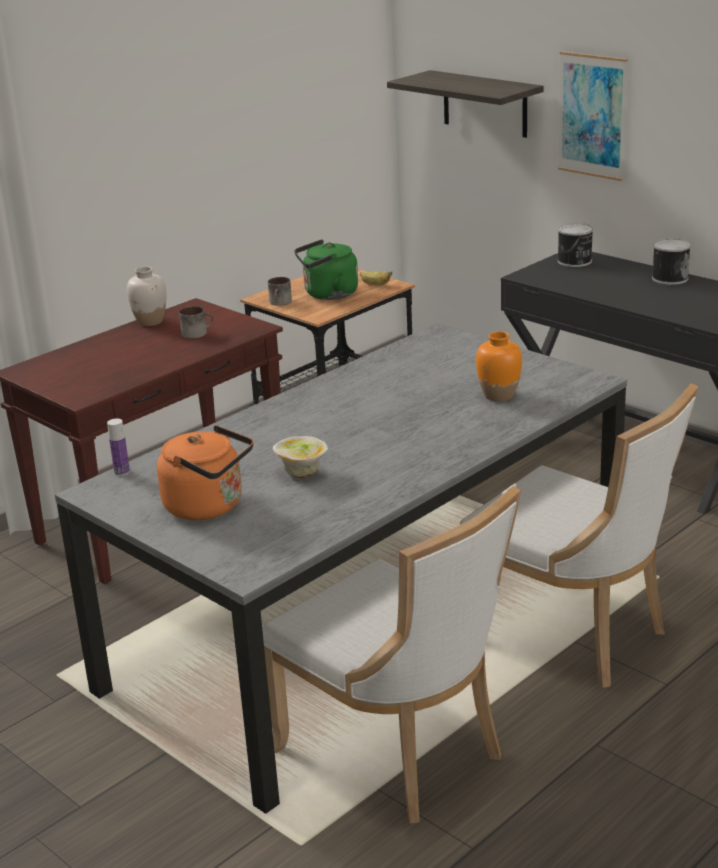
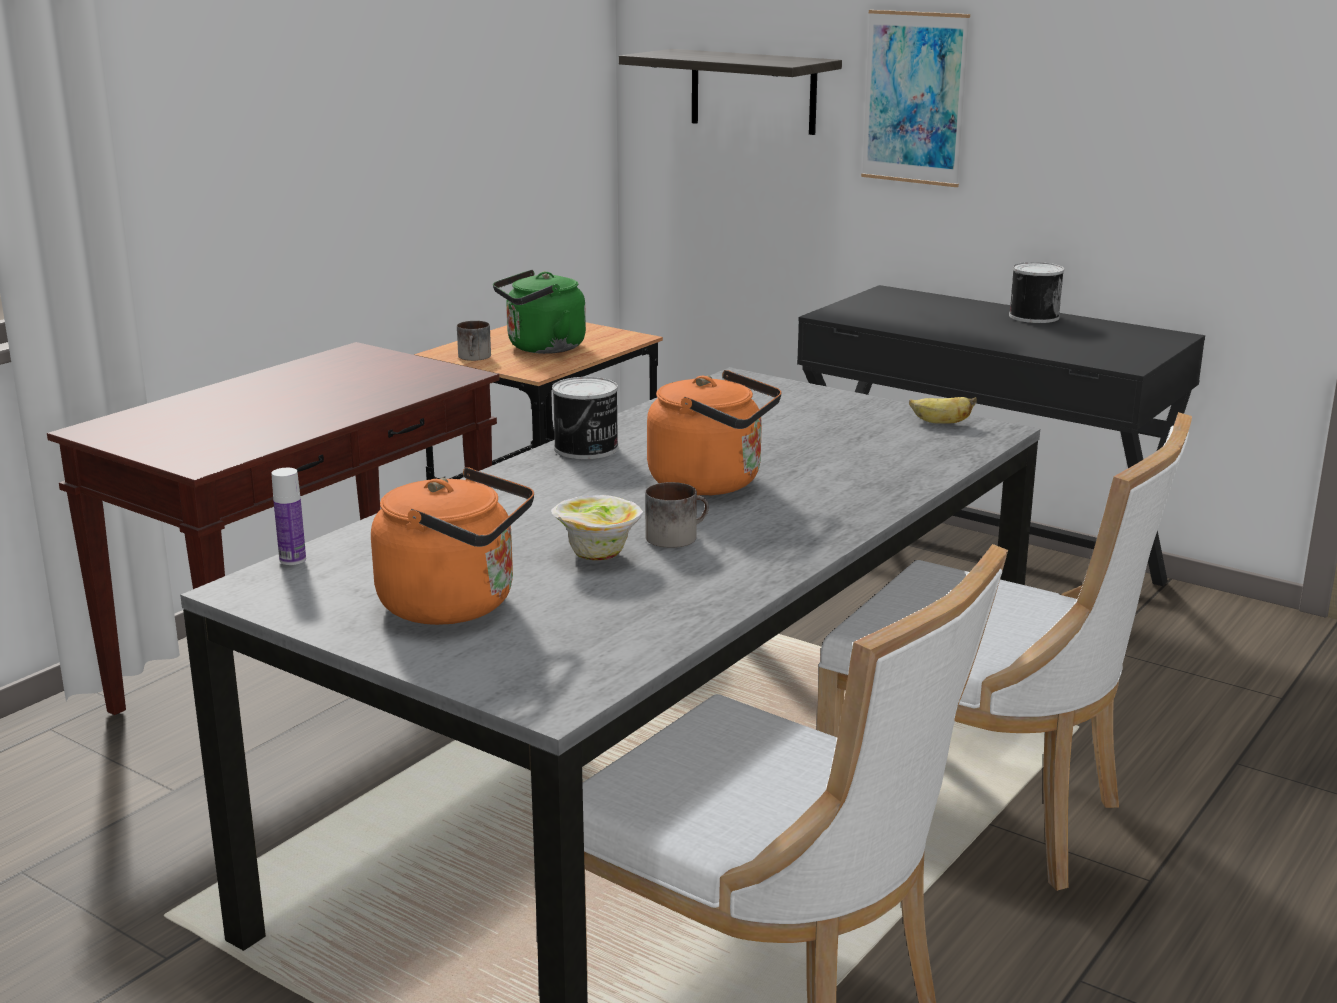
camera: 10 degrees left, 5 degrees down
white vase [127,266,166,326] -> none
mug [179,306,214,339] -> mug moved to [645,482,709,548]
banana [360,271,392,285] -> banana moved to [909,397,977,424]
orange vase [476,331,522,402] -> none
can [558,223,593,267] -> can moved to [552,377,619,459]
none -> orange kettle [647,370,782,495]

